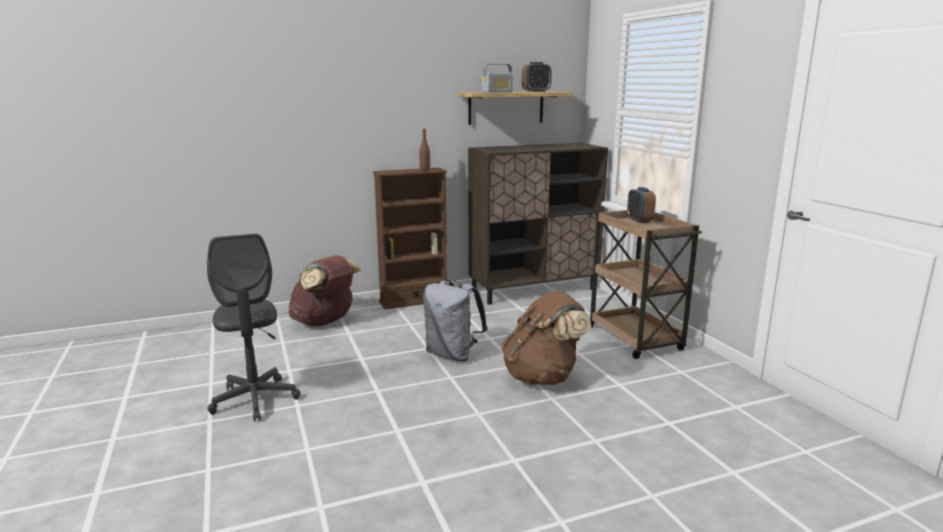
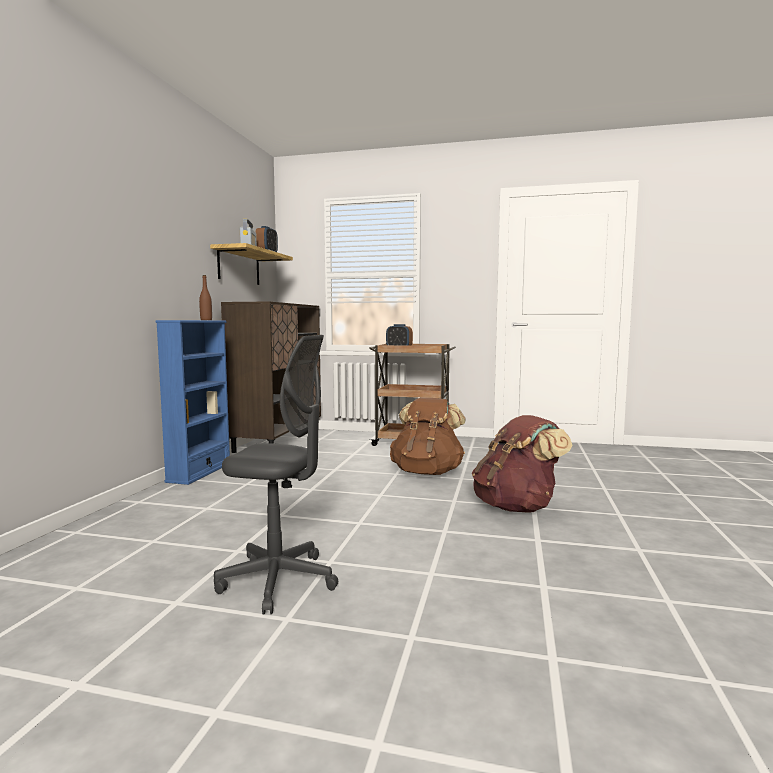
camera: 55 degrees left, 10 degrees down
brown backpack [288,255,361,326] -> brown backpack moved to [472,415,573,513]
brown bookcase [373,168,447,309] -> blue bookcase [155,320,230,485]
grey backpack [423,280,488,361] -> none

